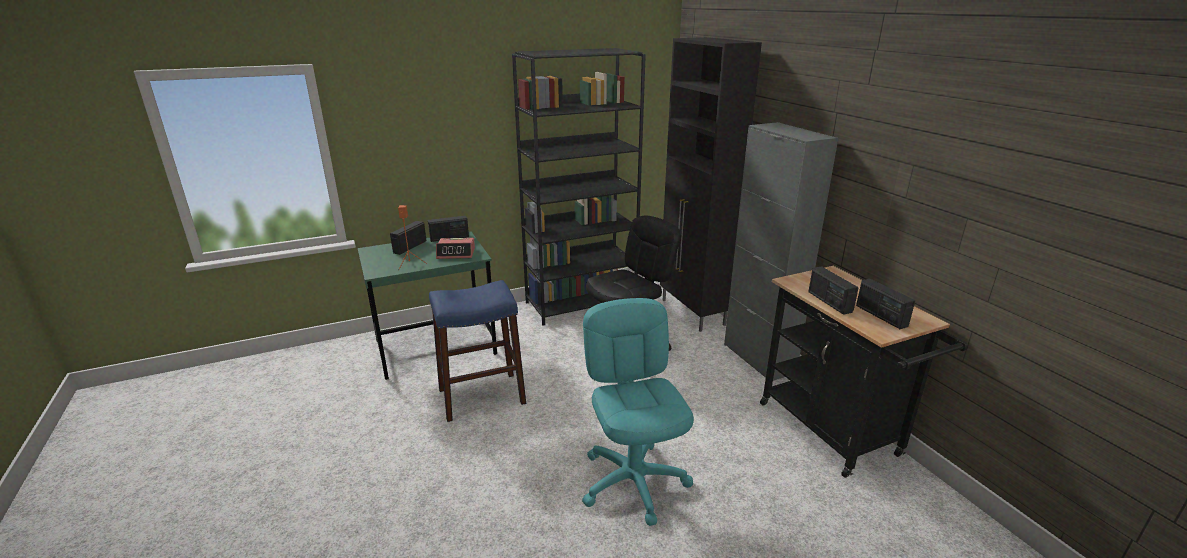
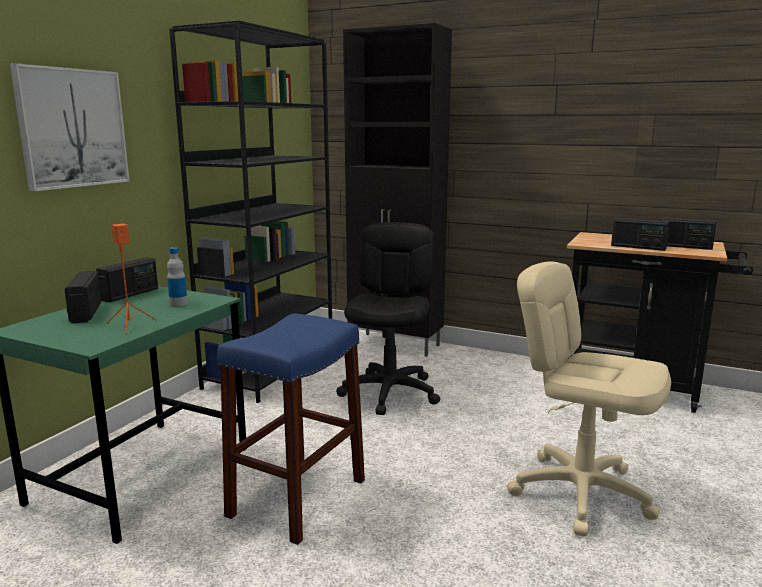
camera: 40 degrees left, 10 degrees down
alarm clock [436,238,475,259] -> bottle [167,247,188,306]
turquoise office chair [582,298,694,526] -> beige office chair [507,261,671,537]
grey cabinet [724,122,838,381] -> none
none -> picture [10,63,130,191]

